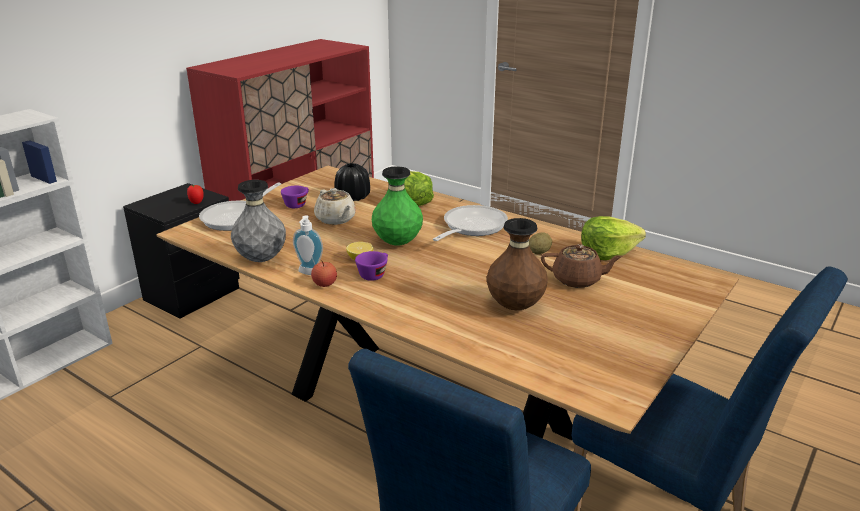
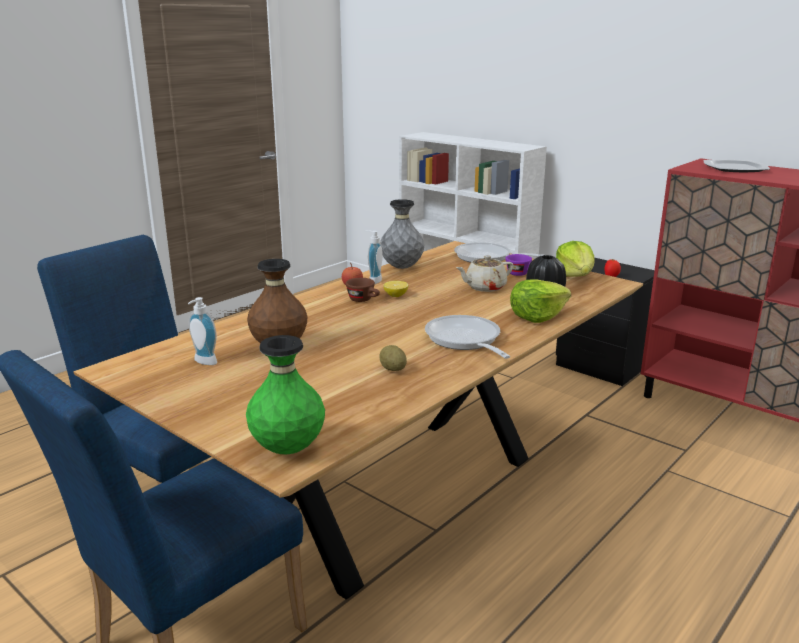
camera: 95 degrees right, 5 degrees down
purple cup [355,251,388,281] -> brown cup [346,278,380,302]
green vase [372,166,423,246] -> green vase moved to [246,335,325,454]
frying pan [433,205,508,241] -> frying pan turned 150 degrees counterclockwise [425,315,510,359]
brown teapot [541,244,623,288] -> none
lettuce [581,216,646,260] -> lettuce moved to [556,241,595,277]
none -> soap dispenser [188,297,217,365]
none -> plate [704,159,770,172]

